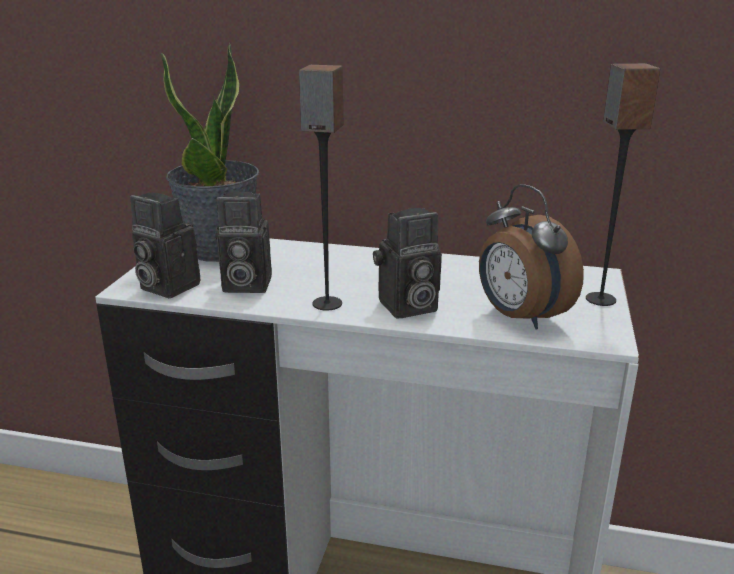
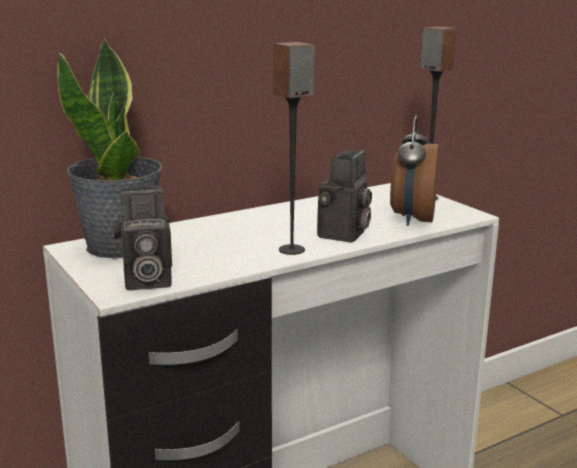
camera: 45 degrees left, 5 degrees down
camera [215,192,272,293] -> none
alarm clock [479,184,584,330] -> alarm clock turned 90 degrees clockwise [390,116,439,226]

